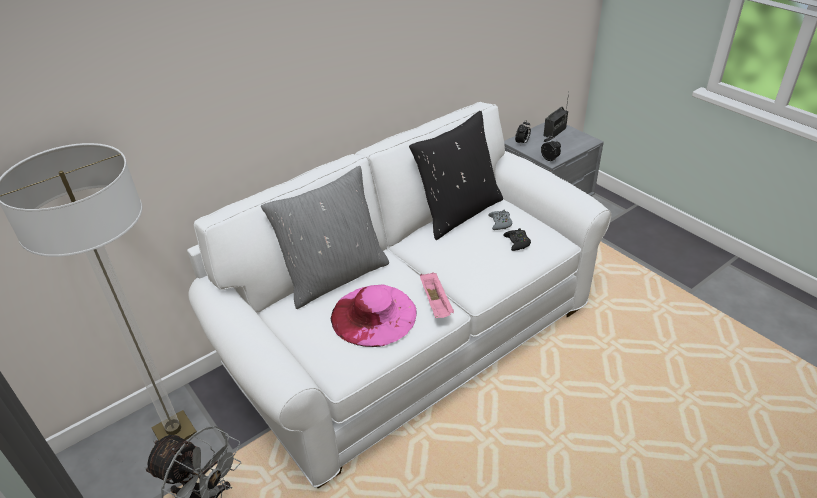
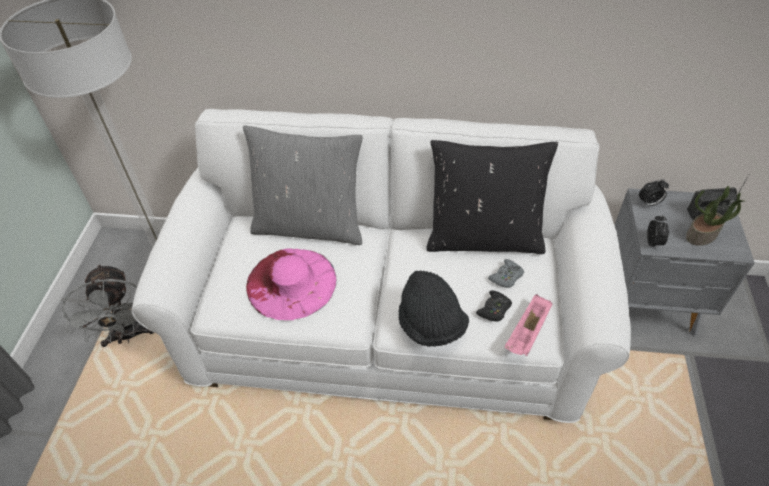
camera: 45 degrees right, 10 degrees up
pink tray [420,273,454,318] -> pink tray moved to [505,294,553,356]
none -> black hat [399,270,469,347]
none -> potted plant [686,186,744,246]

